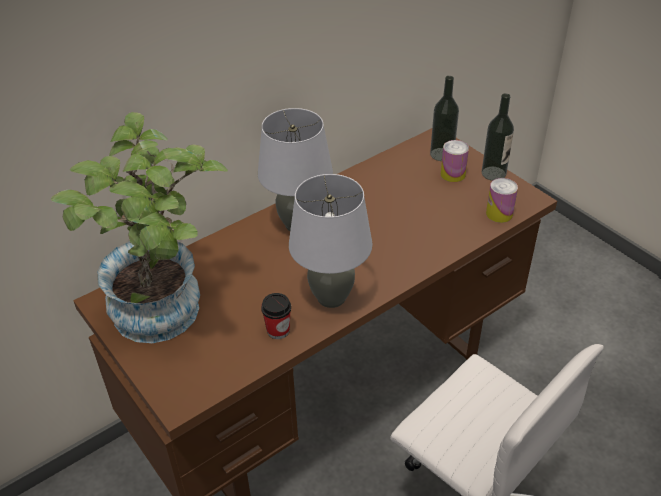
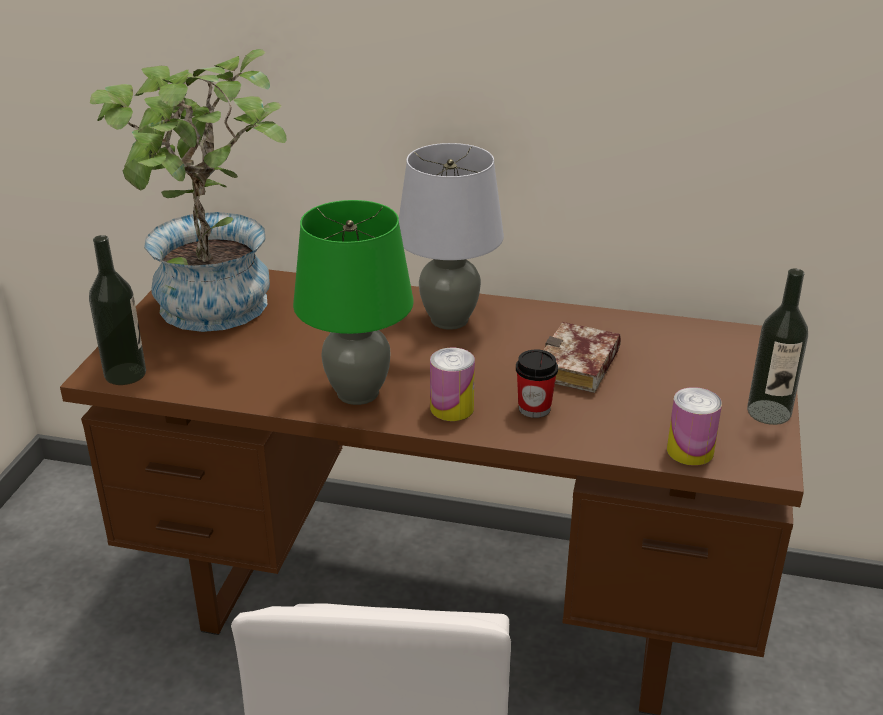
camera: 50 degrees right, 10 degrees down
cup [261,293,291,339] -> cup moved to [516,350,558,418]
grey table lamp [289,174,372,308] -> green table lamp [293,200,414,405]
bottle [430,76,459,161] -> bottle moved to [89,235,146,385]
can [441,140,469,182] -> can moved to [430,347,475,421]
none -> book [544,322,621,393]

